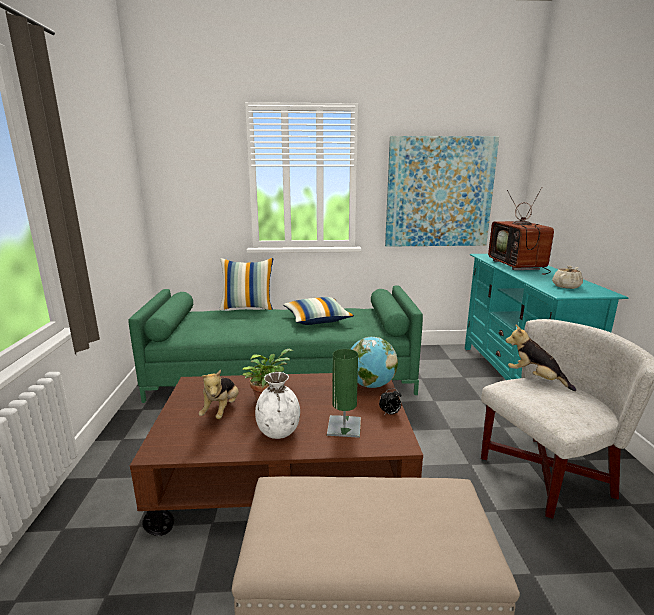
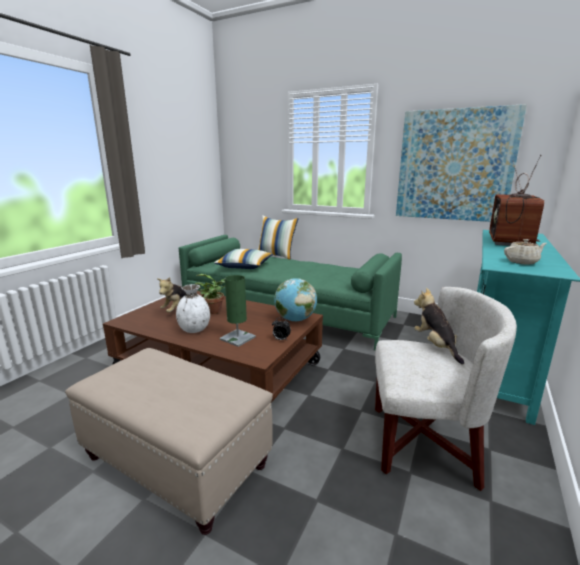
camera: 30 degrees right, 0 degrees up
pillow [283,297,354,325] -> pillow moved to [214,249,273,269]

